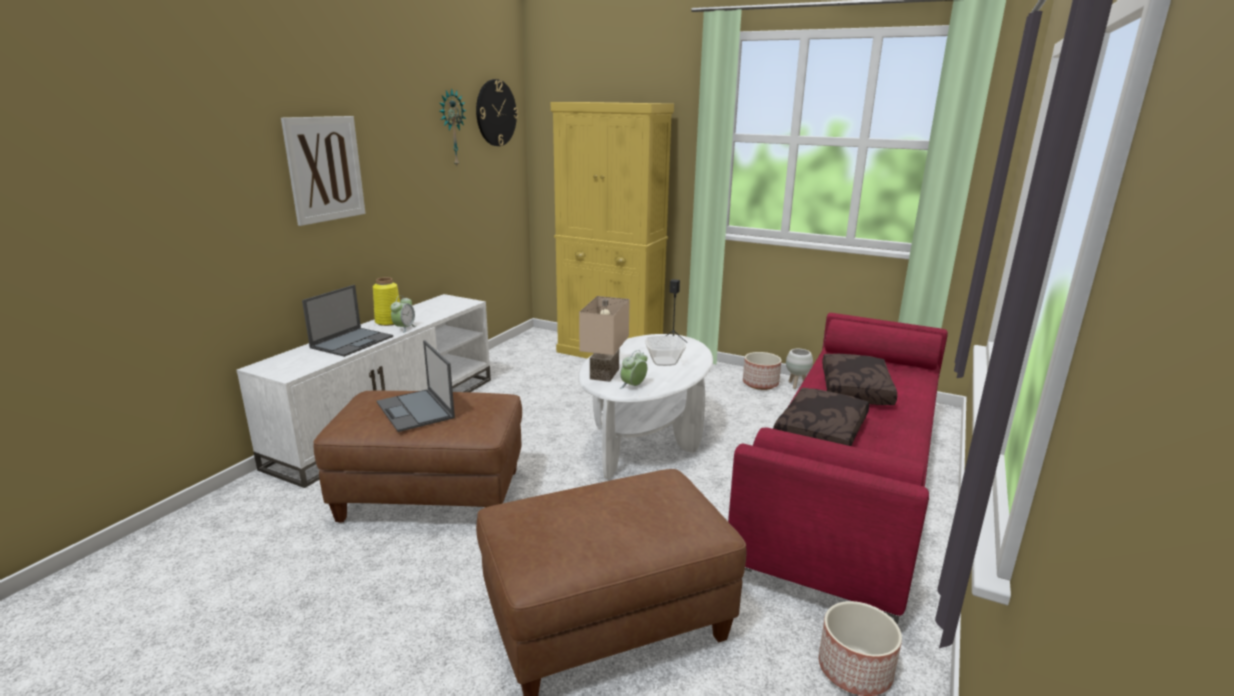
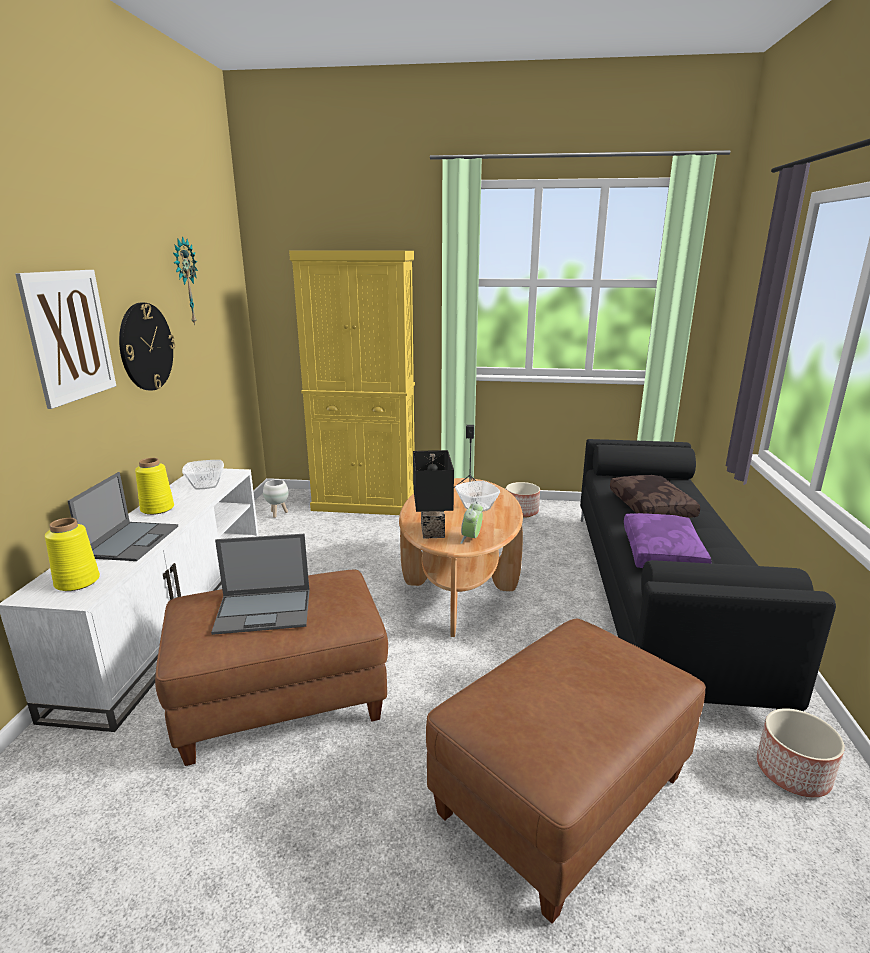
camera: 20 degrees left, 0 degrees up
laptop [377,340,455,432] -> laptop turned 45 degrees counterclockwise [211,534,310,635]
alarm clock [390,295,416,333] -> none
wall clock [476,79,518,146] -> wall clock moved to [119,303,175,390]
white coffee table [578,334,713,479] -> brown coffee table [399,478,523,637]
beige table lamp [579,296,630,382] -> black table lamp [413,450,454,539]
red sofa [728,313,948,625] -> black sofa [580,439,836,711]
brown pillow [773,387,869,446] -> purple pillow [624,513,712,568]
white planter [786,349,813,389] -> white planter moved to [263,479,289,518]
none -> yellow vase [45,518,100,591]
none -> bowl [182,460,224,489]

